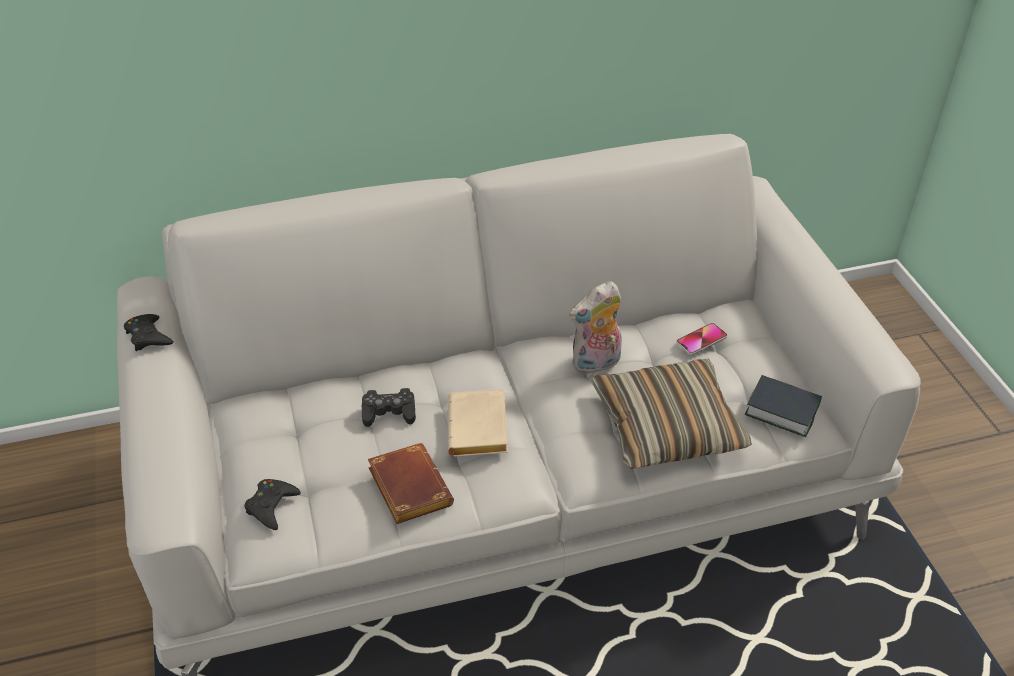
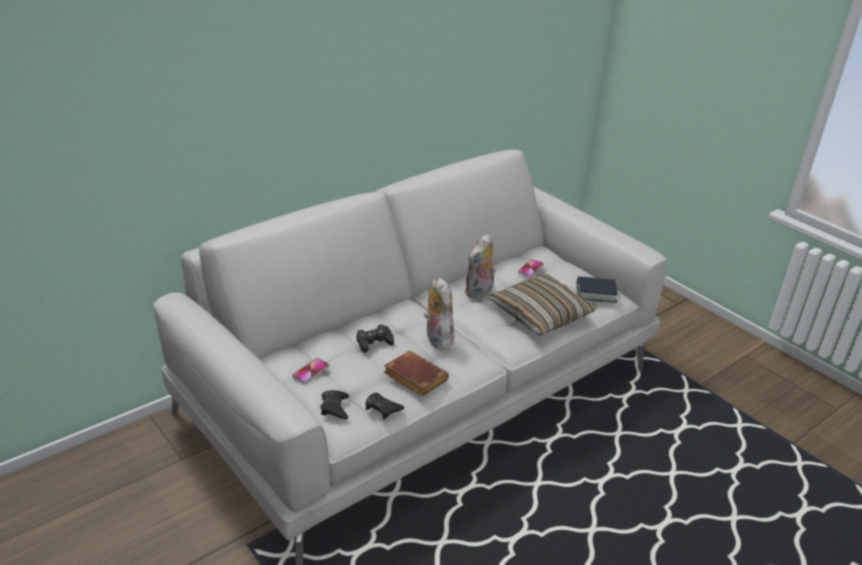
camera: 25 degrees left, 10 degrees down
black game controller [124,314,174,351] -> black game controller moved to [365,393,404,419]
beige book [448,389,508,457] -> plush toy [424,278,455,350]
none -> phone [292,358,329,384]

